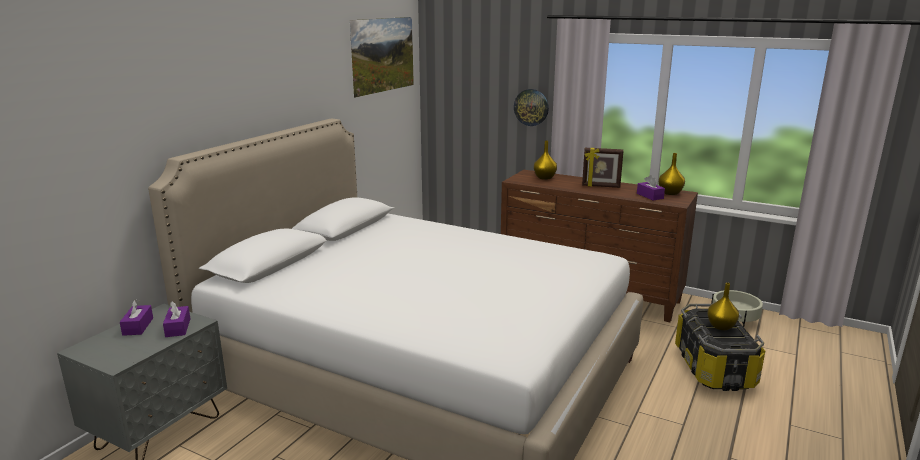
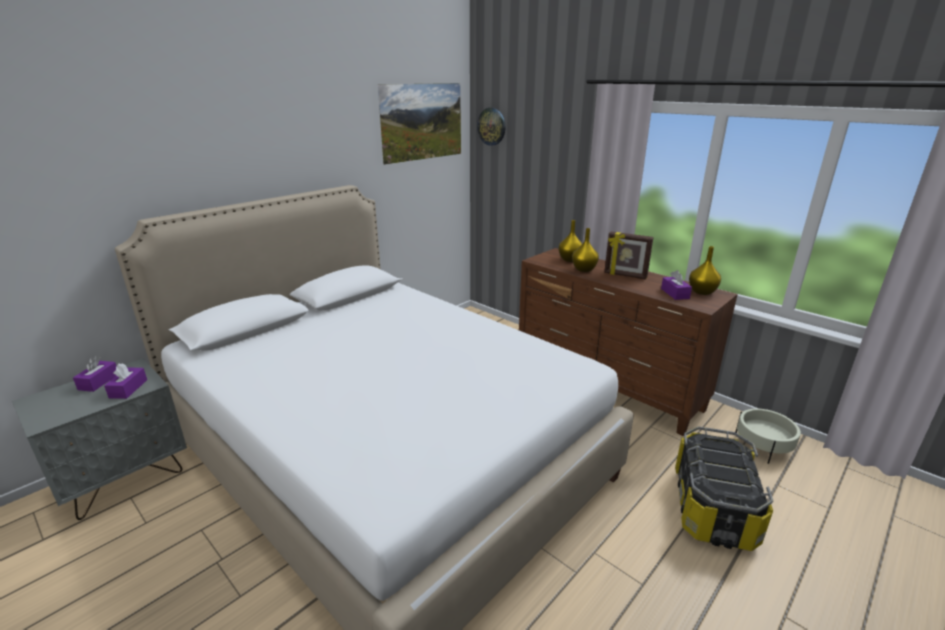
camera: 15 degrees right, 5 degrees up
wall clock [514,89,549,126] -> wall clock moved to [477,108,505,146]
yellow vase [707,283,739,330] -> yellow vase moved to [572,228,599,272]

